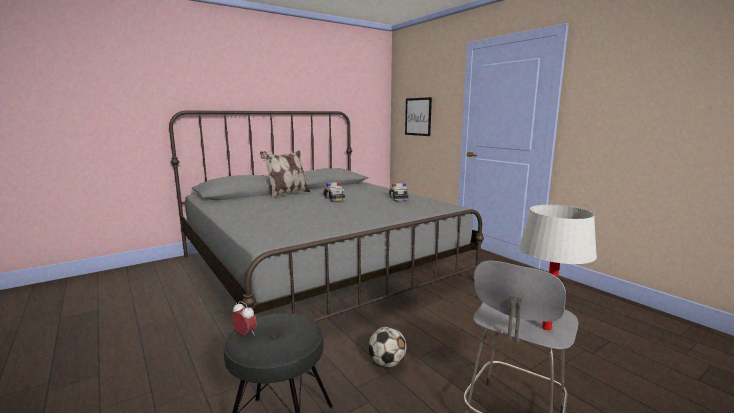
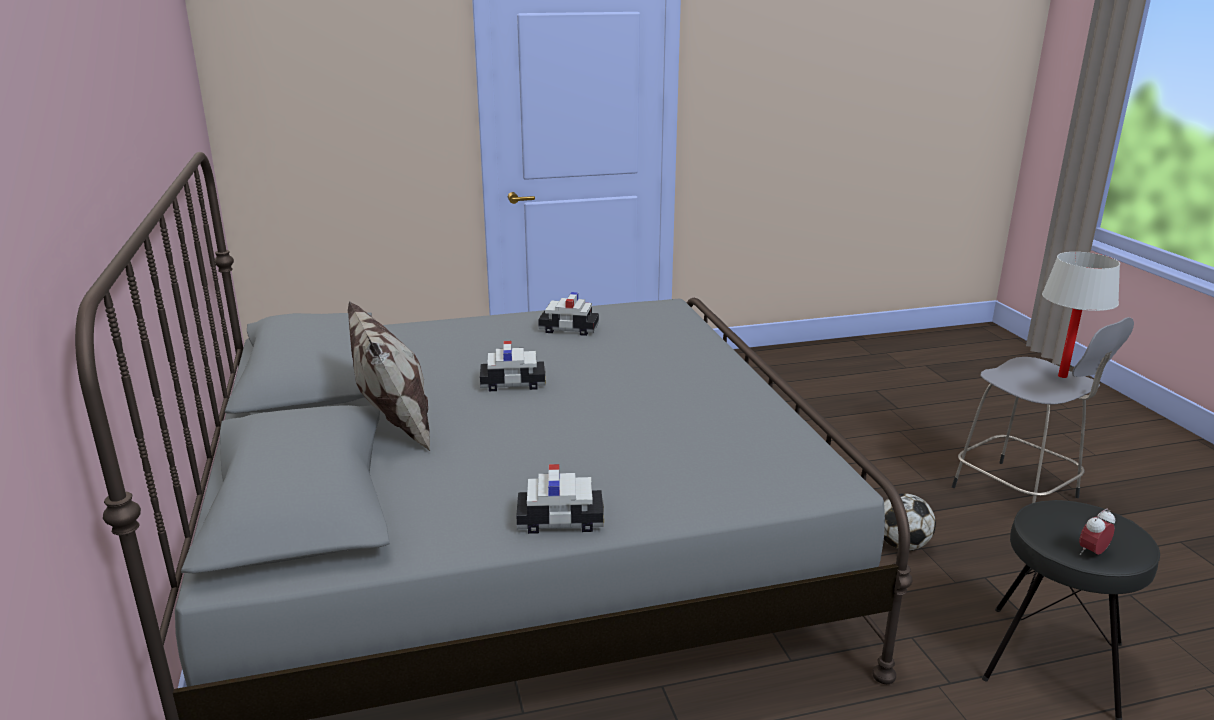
camera: 70 degrees left, 10 degrees up
picture [405,97,432,136] -> none
none -> toy car [516,464,604,534]

